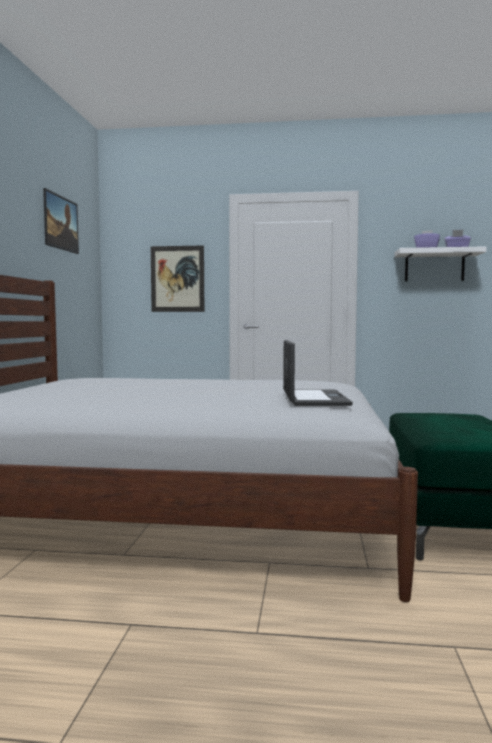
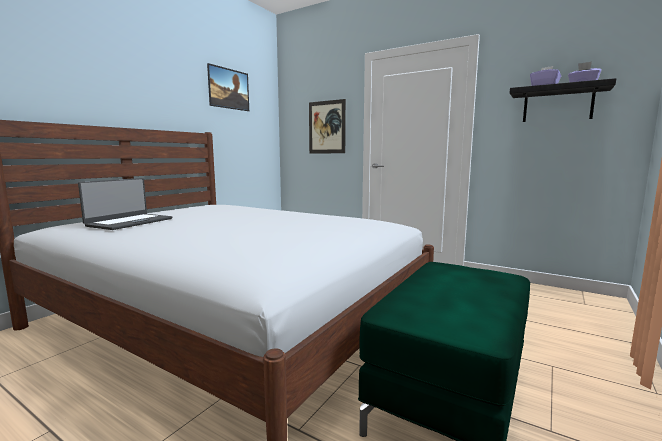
camera: 25 degrees right, 5 degrees up
laptop [283,340,353,406] -> laptop moved to [78,178,172,230]
white shelf [395,246,487,281] -> black shelf [510,78,616,122]

